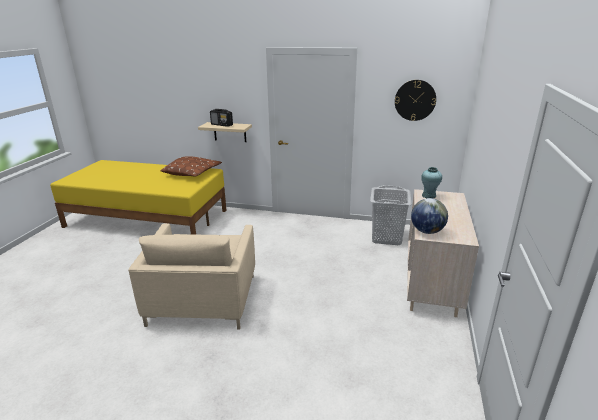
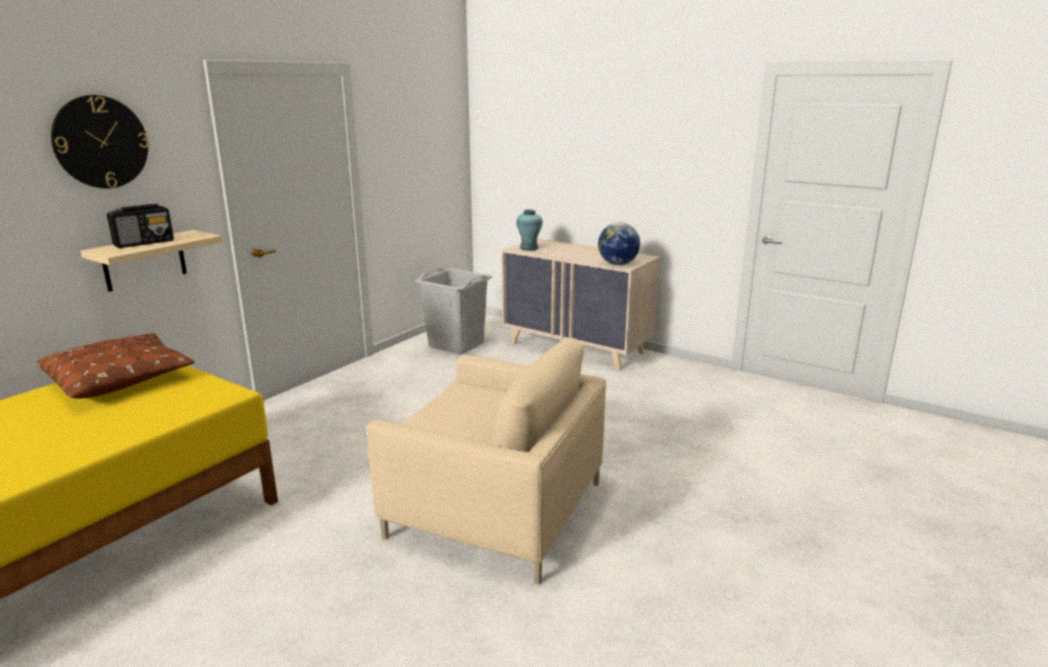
camera: 70 degrees left, 5 degrees down
wall clock [395,80,436,121] -> wall clock moved to [51,95,149,188]

